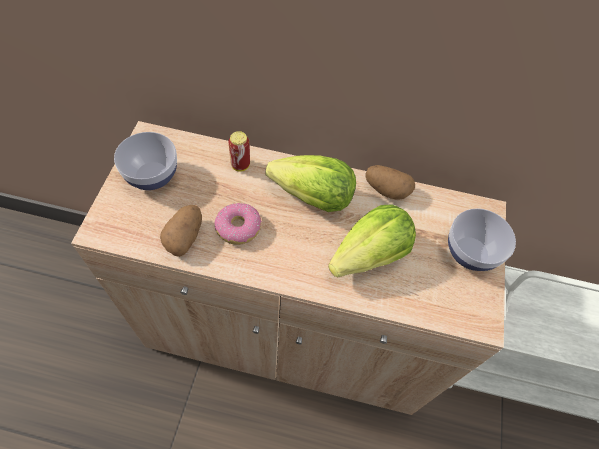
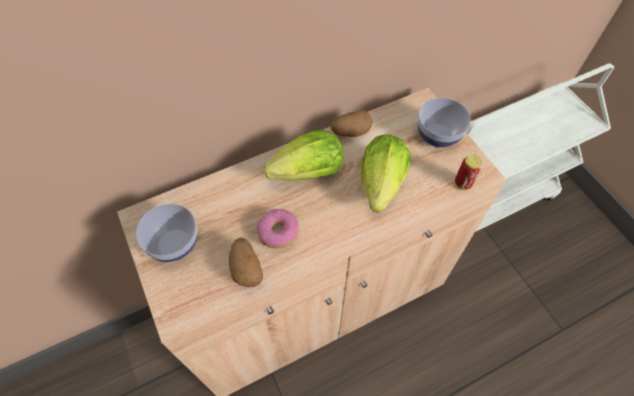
camera: 35 degrees left, 0 degrees up
can [229,131,250,172] -> can moved to [455,155,482,190]

